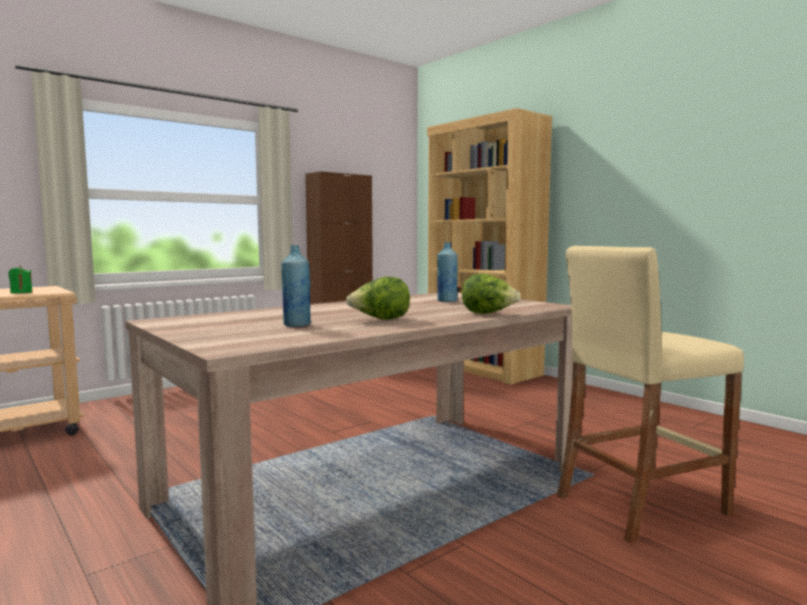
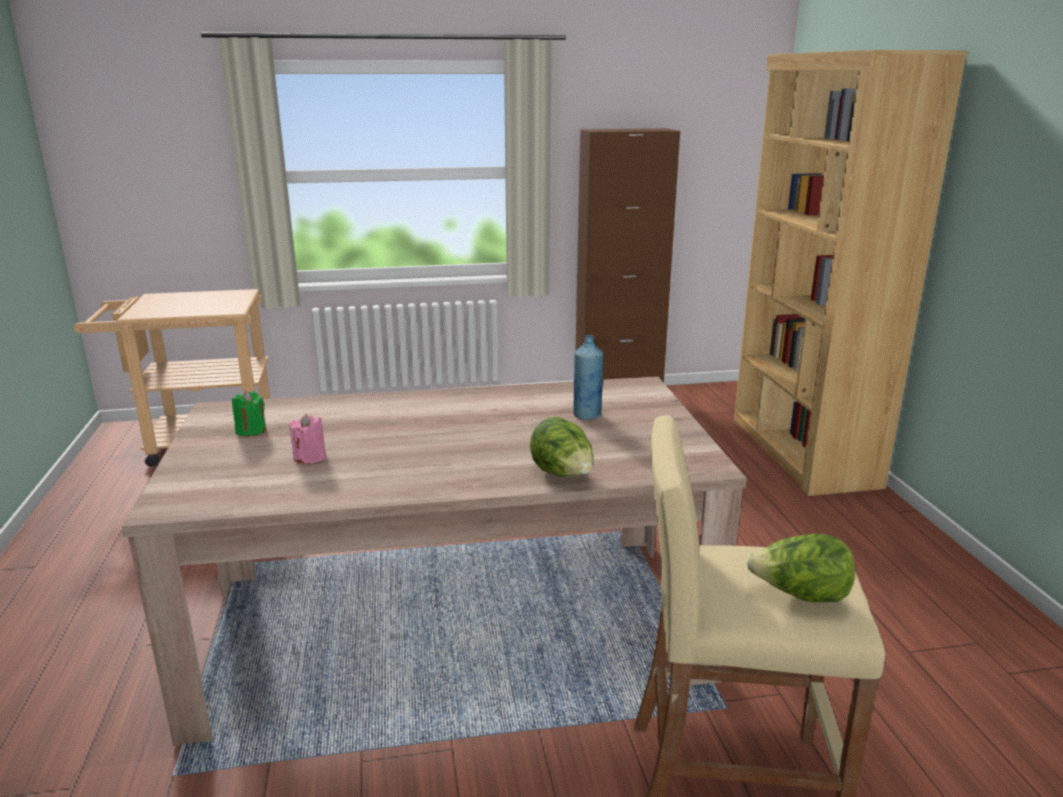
camera: 30 degrees right, 15 degrees up
green candle [8,265,32,293] -> green candle moved to [232,391,266,437]
blue bottle [282,245,311,327] -> pink candle [290,414,326,463]
lettuce [346,277,410,320] -> lettuce moved to [747,533,855,602]

